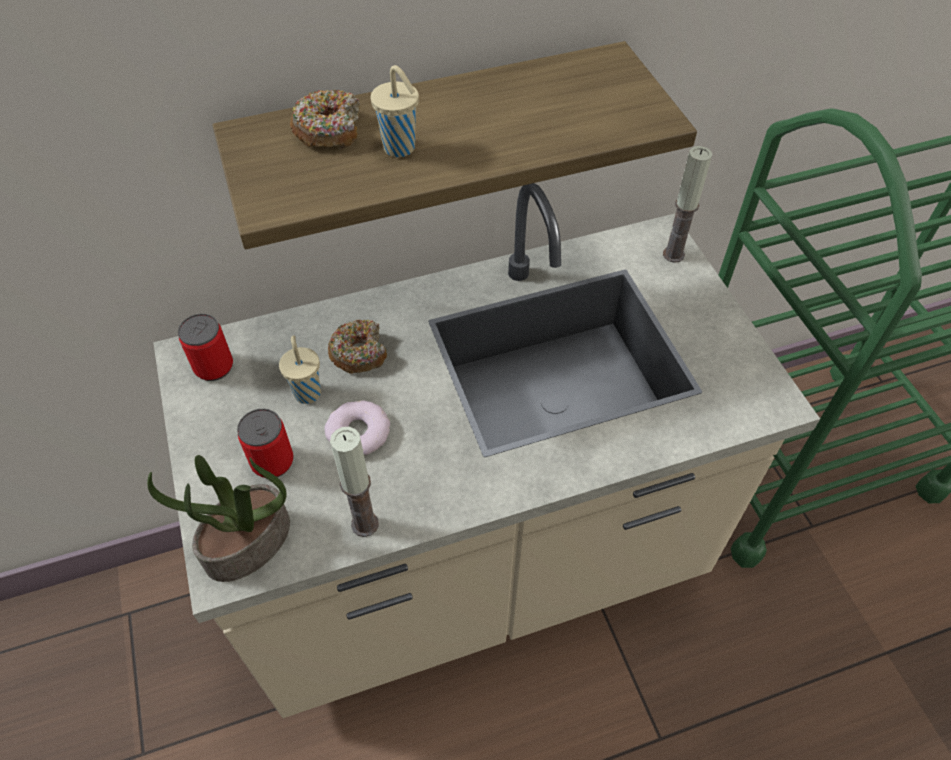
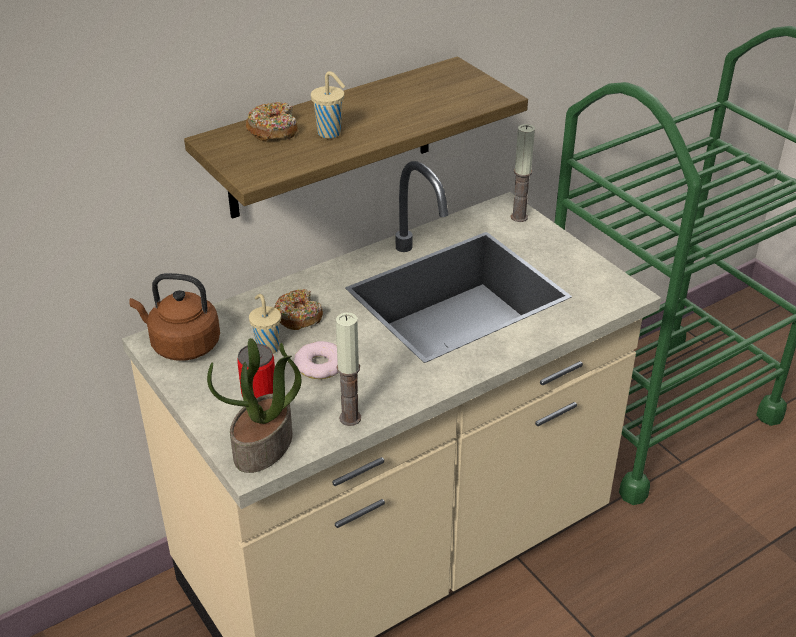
camera: 15 degrees left, 15 degrees down
can [178,314,233,381] -> brown kettle [129,273,220,360]

